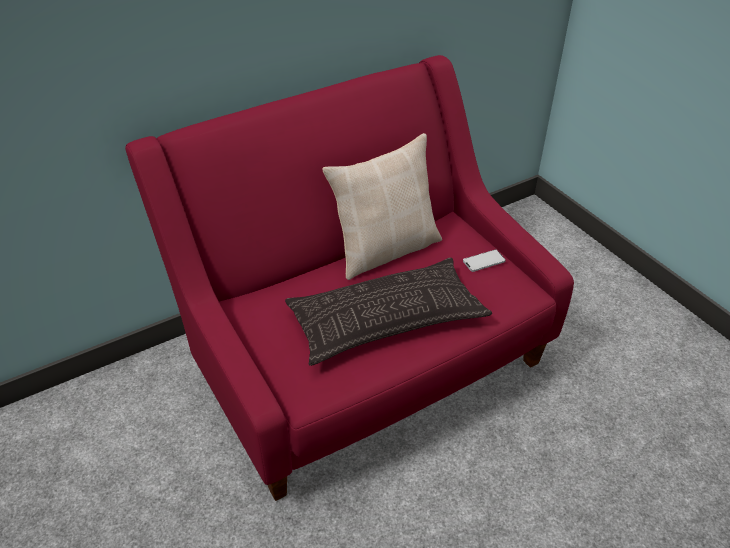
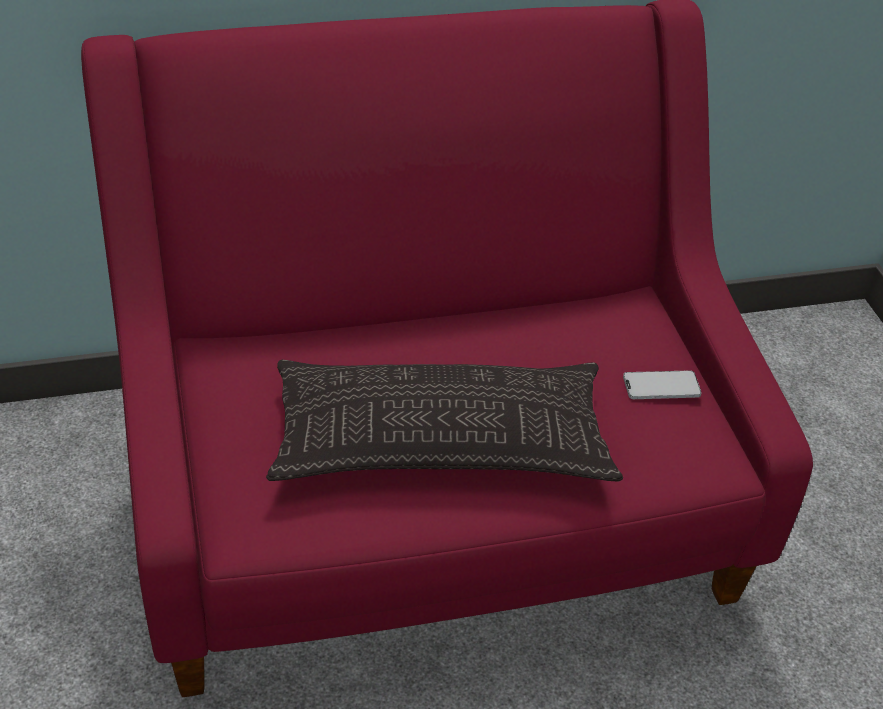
camera: 15 degrees right, 0 degrees up
beige pillow [322,133,442,280] -> none

